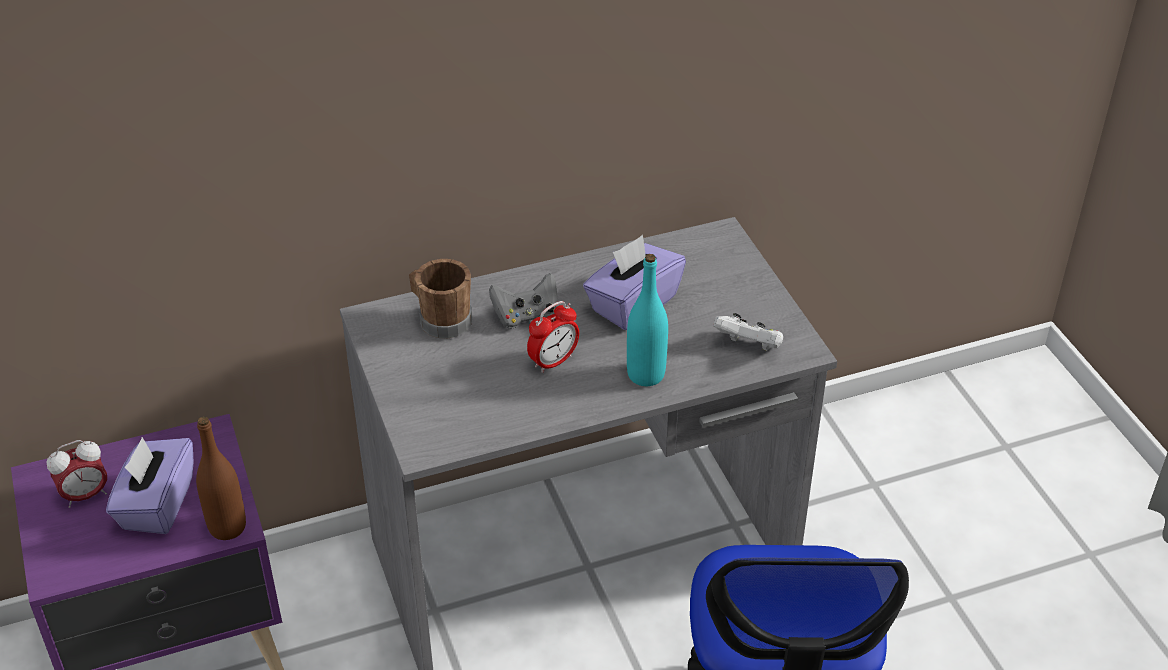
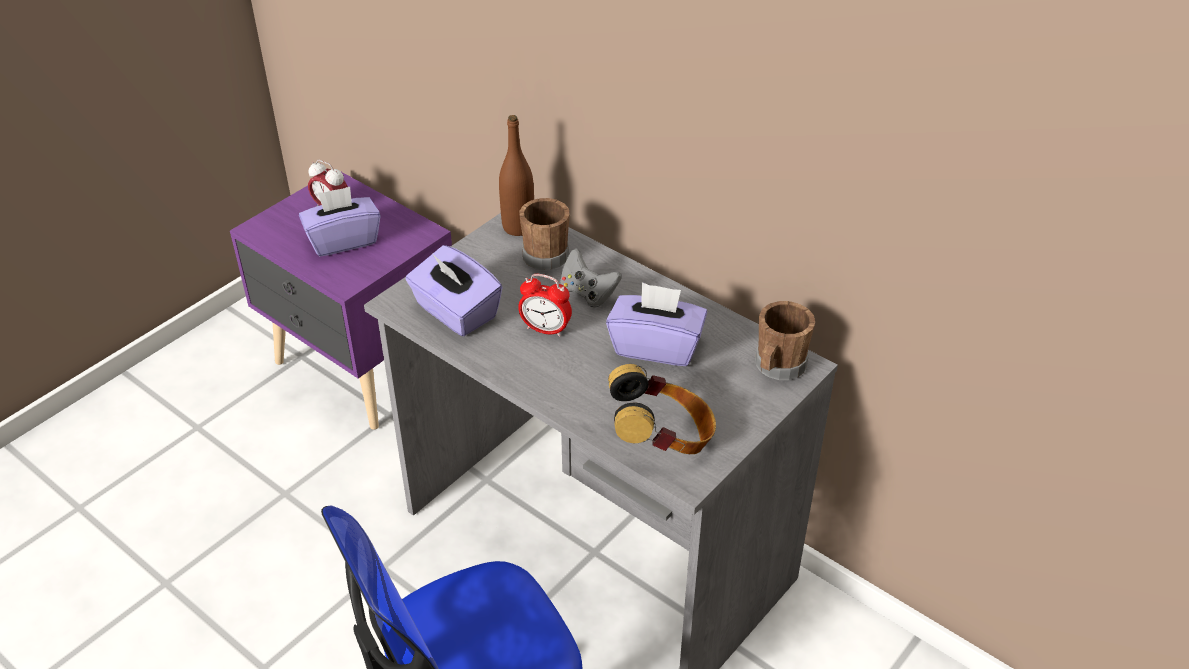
camera: 60 degrees right, 0 degrees up
brown bottle [196,417,246,540] -> brown bottle moved to [499,115,534,236]
turquoise bottle [627,254,668,386] -> none
white game controller [714,313,783,351] -> headphones [608,364,716,454]
none -> purple tissue box [405,245,503,336]
none -> brown mug [755,301,815,380]

